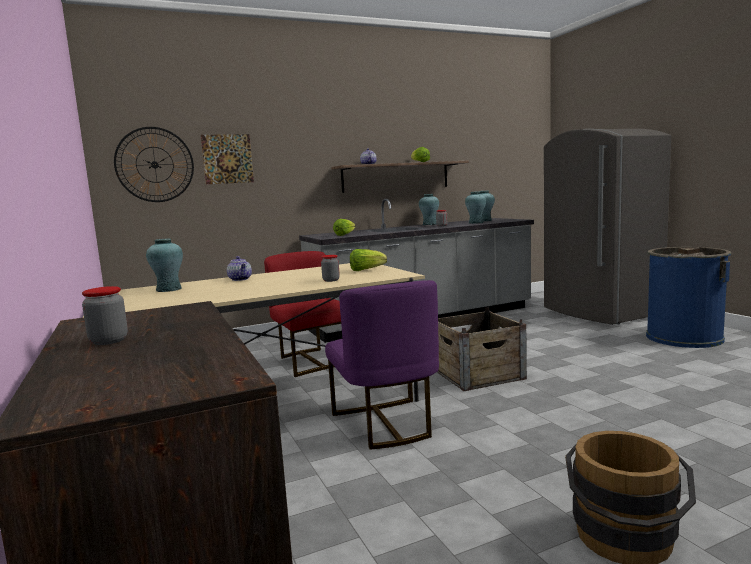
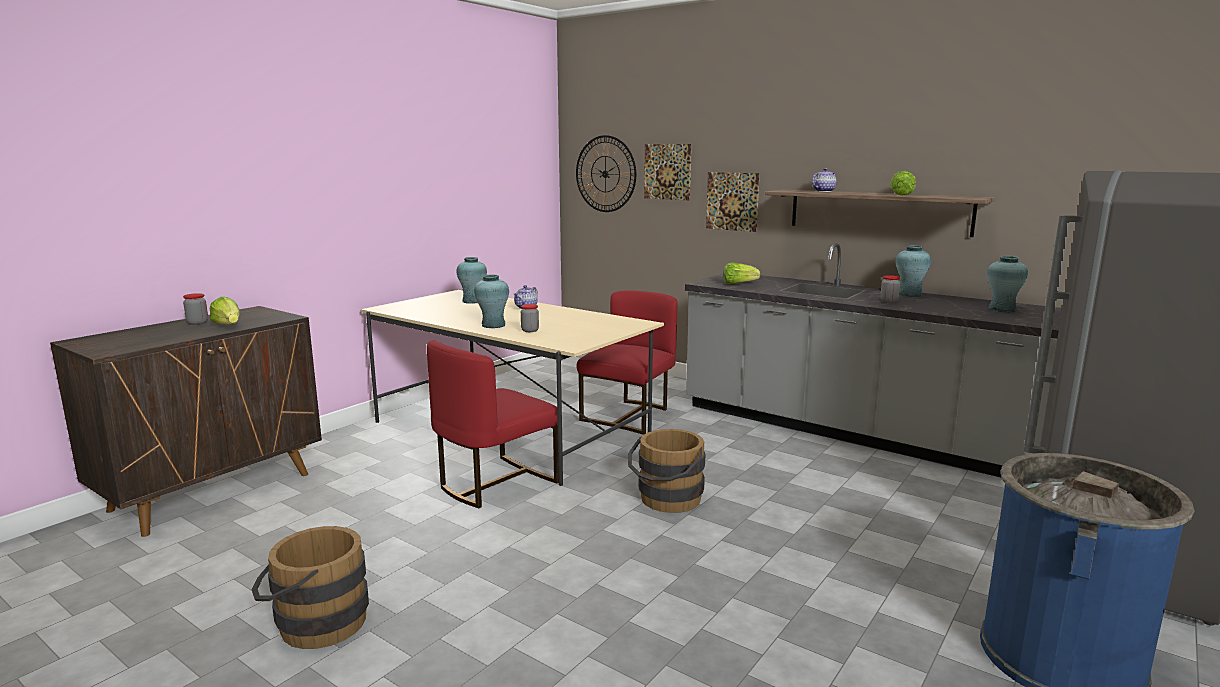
camera: 60 degrees right, 5 degrees up
purple chair [325,280,439,450] -> red chair [427,340,559,508]
lettuce [350,249,387,271] -> lettuce moved to [210,297,239,325]
crate [437,307,527,391] -> brown bucket [628,429,705,513]
turquoise vase [465,191,486,224] -> turquoise vase moved to [474,274,509,328]
none -> picture [706,172,760,232]

